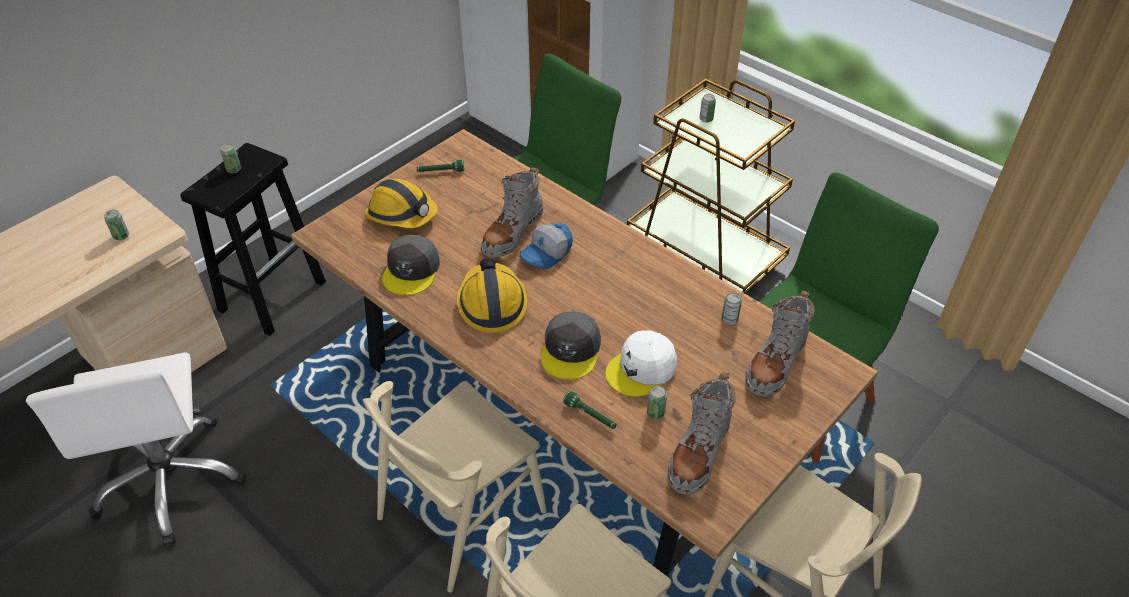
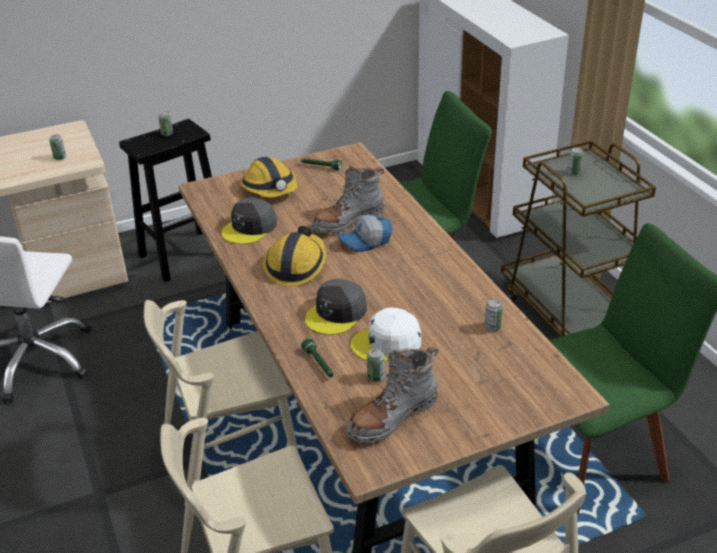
camera: 25 degrees right, 10 degrees down
grey boot [745,291,815,397] -> none

